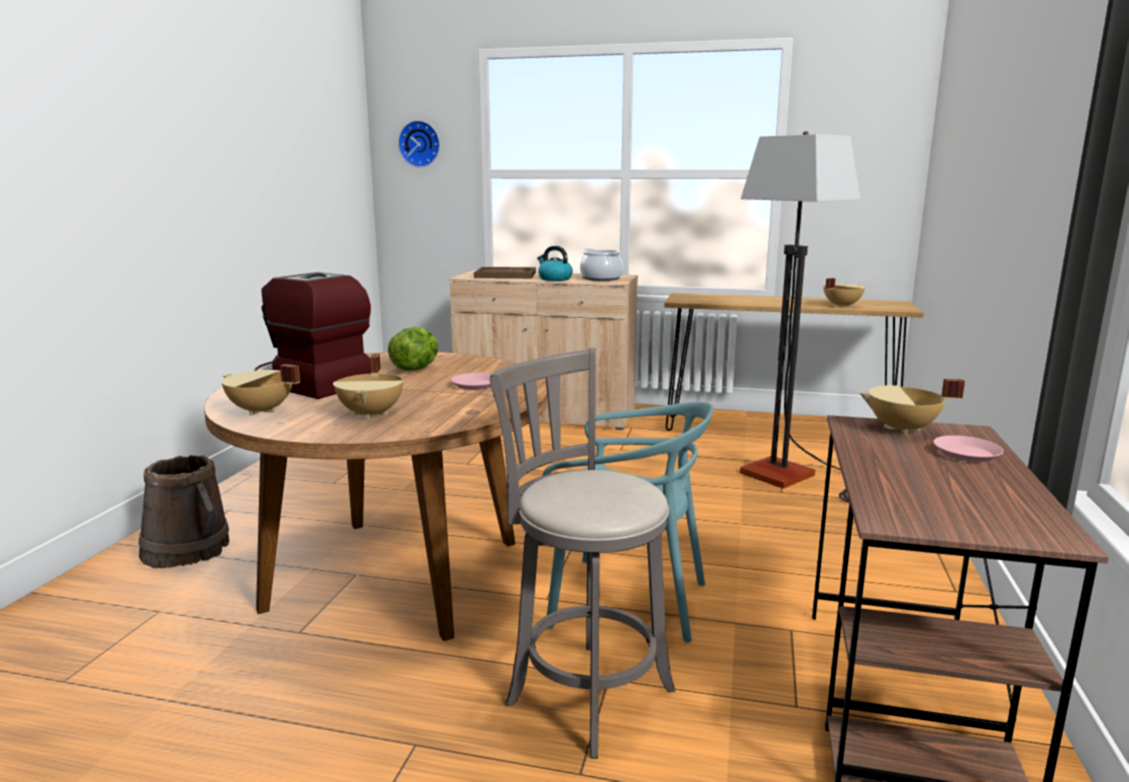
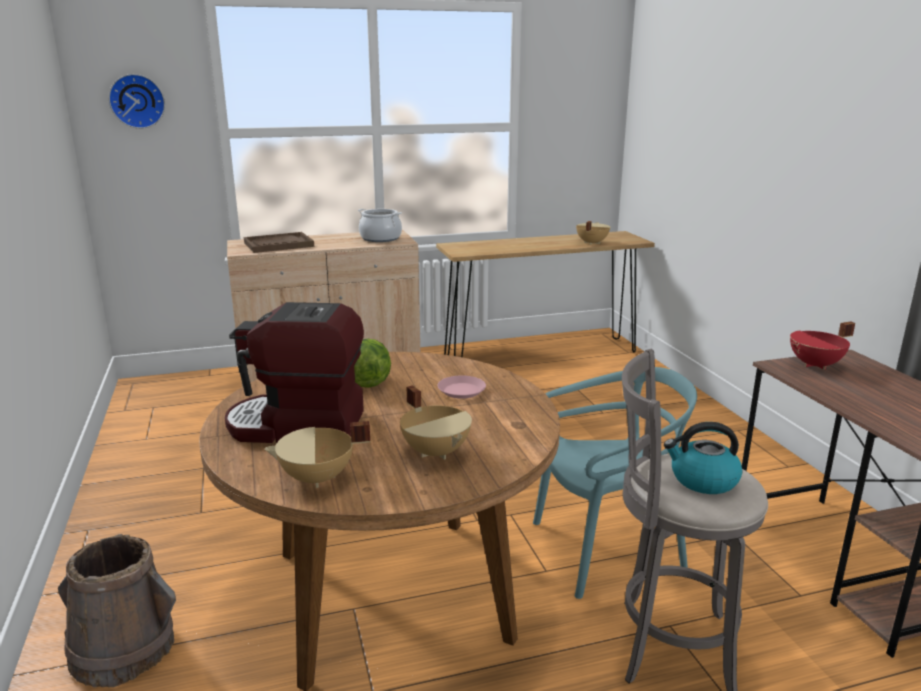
camera: 30 degrees left, 5 degrees up
kettle [537,246,573,281] -> kettle moved to [664,422,742,494]
floor lamp [740,131,861,502] -> none
beige cooking pot [859,379,965,435] -> red cooking pot [790,322,855,370]
pink plate [933,435,1003,462] -> none

